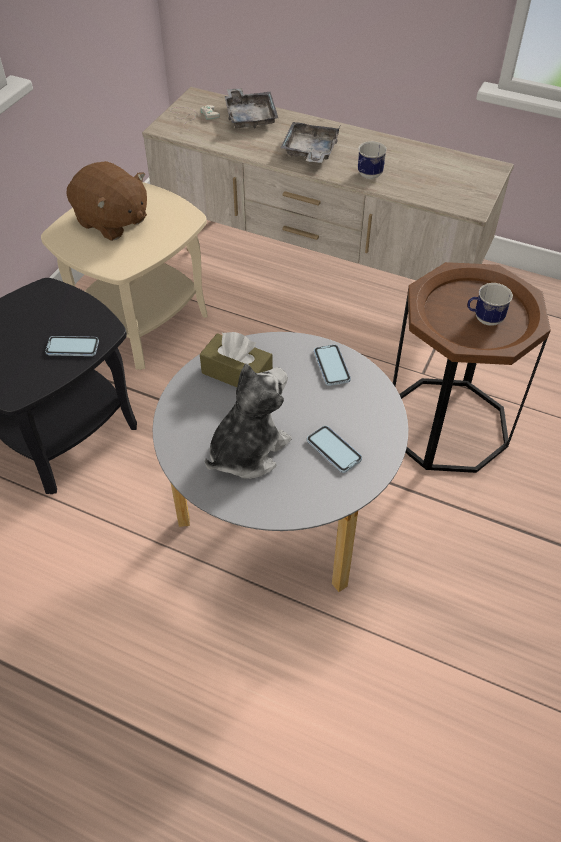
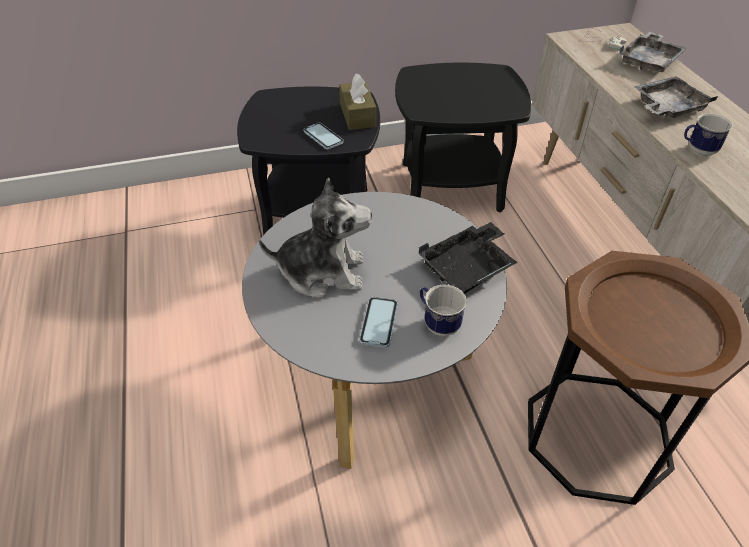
camera: 50 degrees right, 5 degrees down
beige side table [41,182,208,370] -> black side table [395,63,531,213]
brown plush toy [67,161,147,241] -> none
brown tissue box [200,332,273,387] -> brown tissue box moved to [339,74,376,130]
phone [314,345,351,386] -> black tray [419,222,518,294]
mug [467,283,513,326] -> mug moved to [420,284,467,336]

